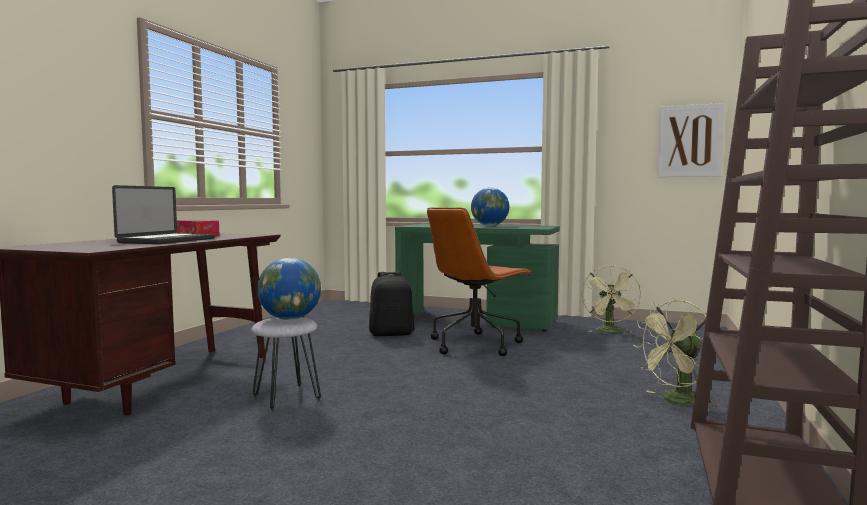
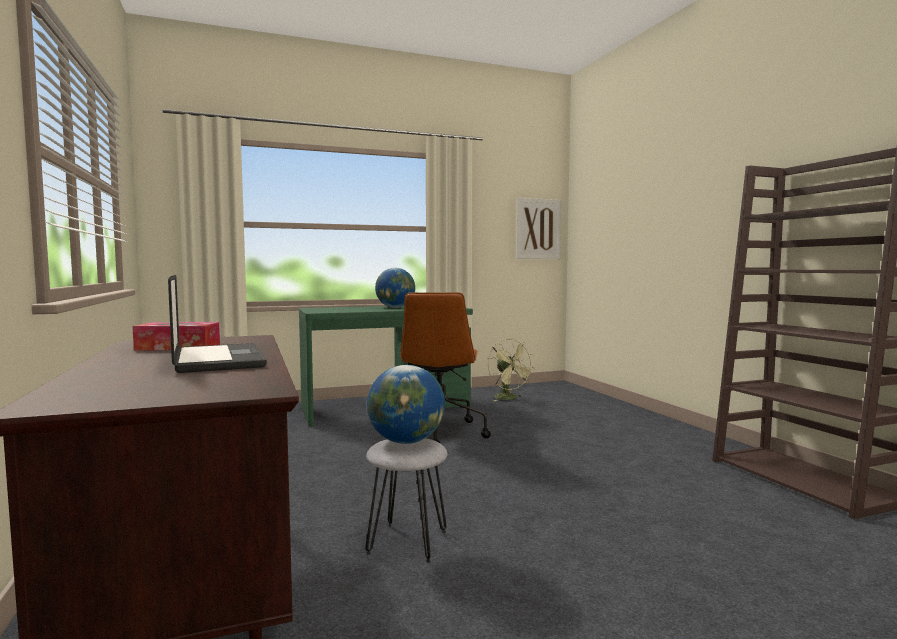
camera: 40 degrees left, 0 degrees up
black backpack [369,272,415,336] -> none
green fan [633,300,718,411] -> none

